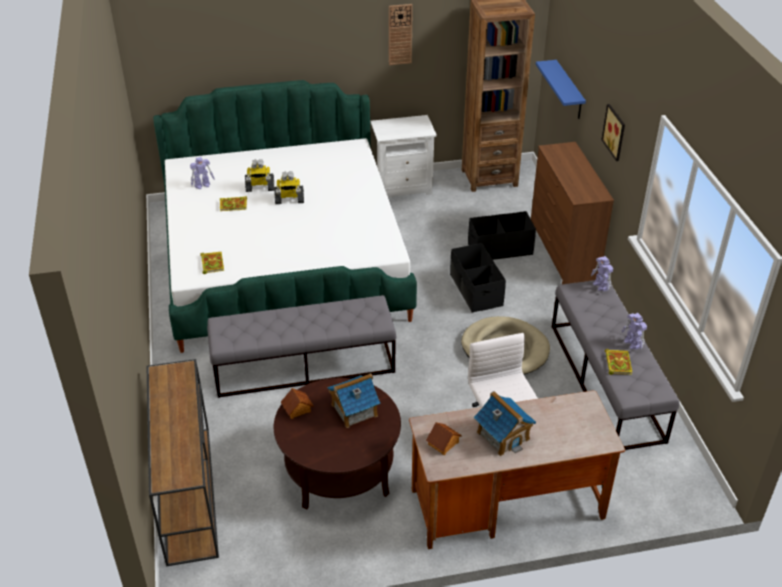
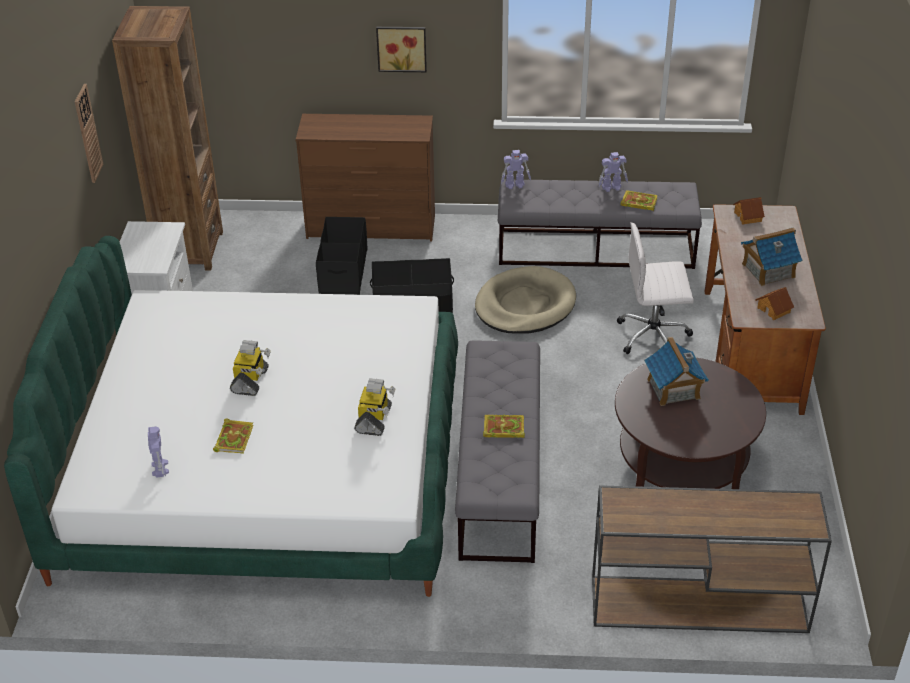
camera: 75 degrees left, 0 degrees up
book [200,251,224,274] -> book moved to [483,415,525,438]
toy robot [245,159,274,192] -> toy robot moved to [354,378,396,436]
toy house [281,388,313,419] -> toy house moved to [733,197,765,225]
blue shelf [536,60,586,119] -> none

